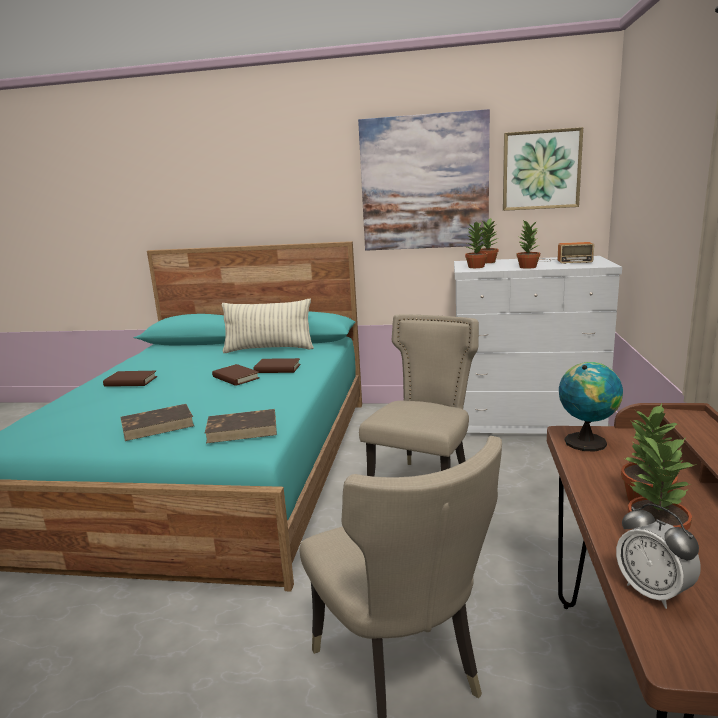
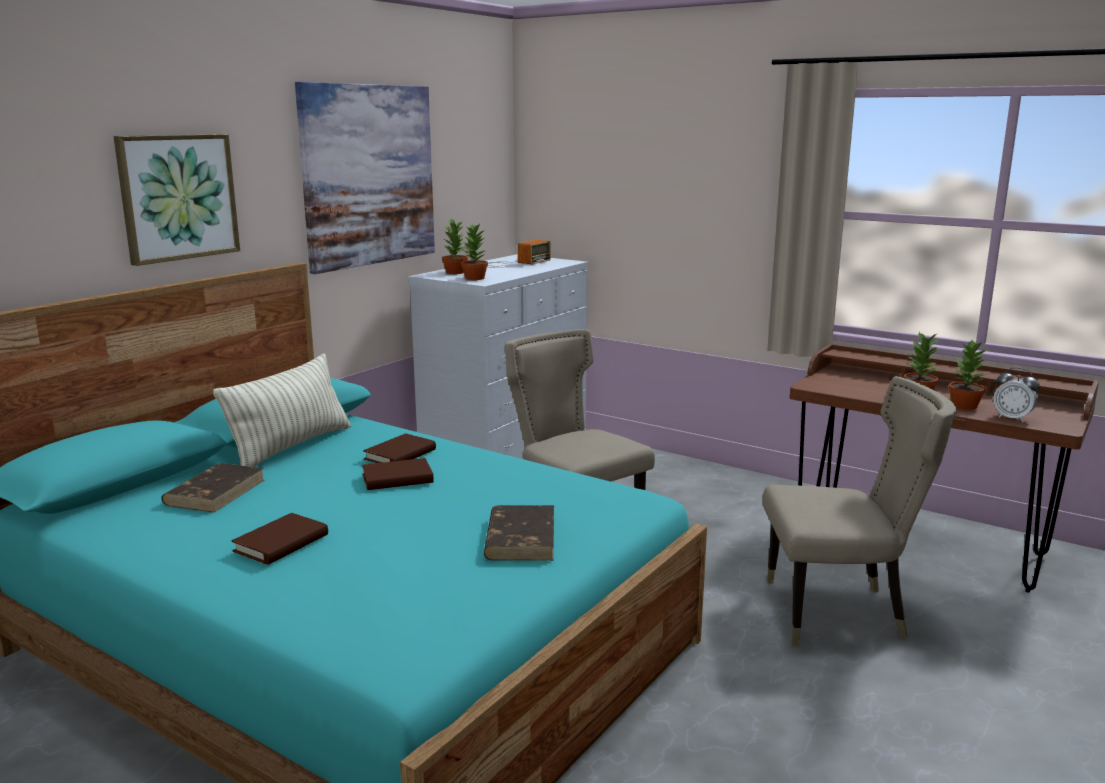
camera: 65 degrees left, 0 degrees up
brown book [205,409,277,443] -> brown book moved to [162,463,264,513]
picture [503,127,583,211] -> picture moved to [114,134,240,266]
potted plant [516,221,540,269] -> none
globe [559,362,623,451] -> none
alarm clock [616,503,701,609] -> alarm clock turned 45 degrees clockwise [994,368,1040,422]

